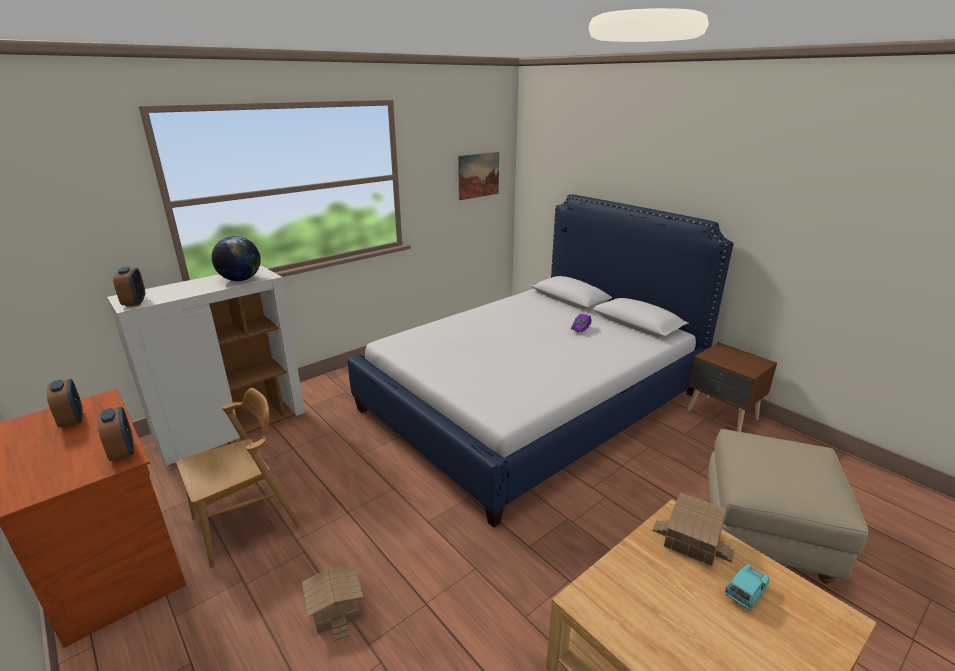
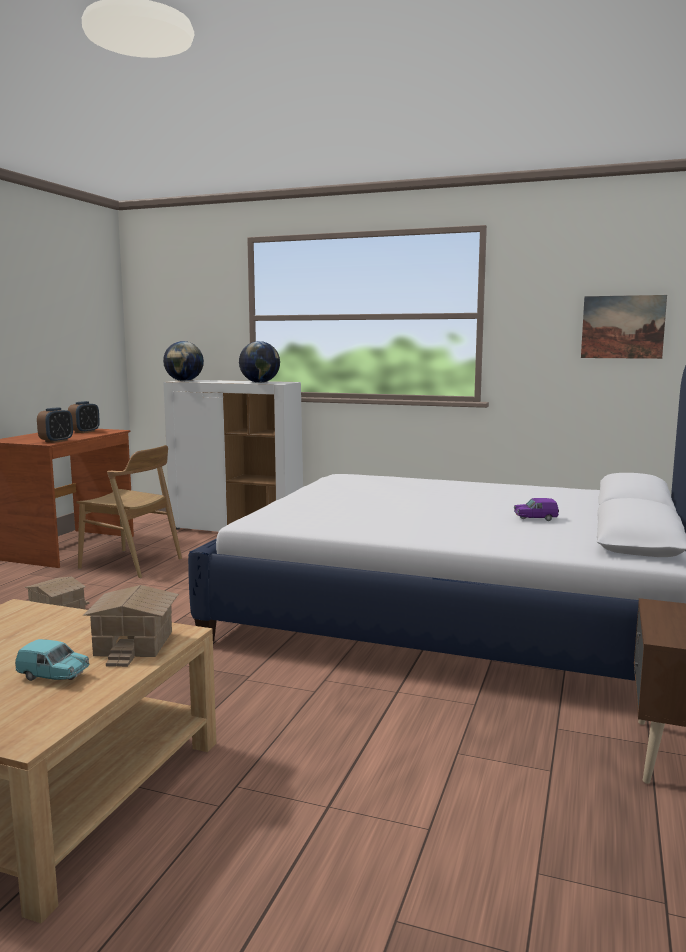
camera: 60 degrees right, 15 degrees down
alarm clock [113,267,145,307] -> globe [163,341,204,381]
beige ottoman [708,429,869,584] -> none

